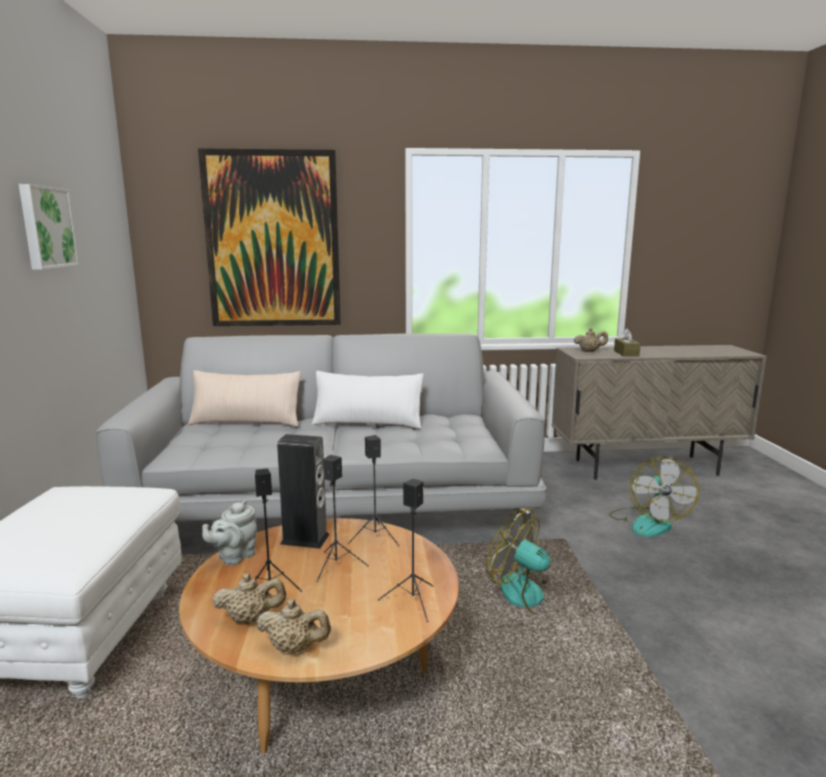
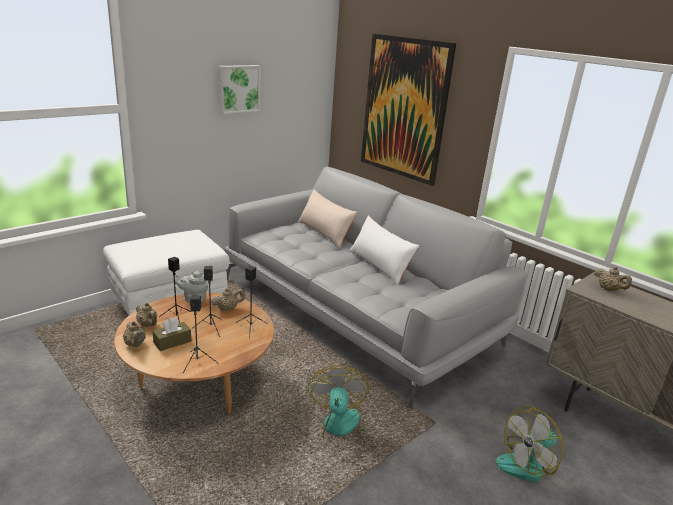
camera: 50 degrees right, 10 degrees up
speaker [277,434,330,549] -> beige teapot [211,288,245,311]
brown tissue box [614,328,641,357] -> brown tissue box moved to [153,317,191,351]

